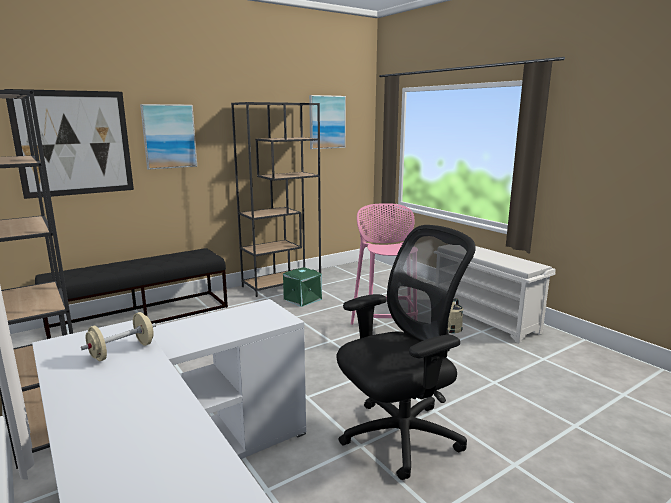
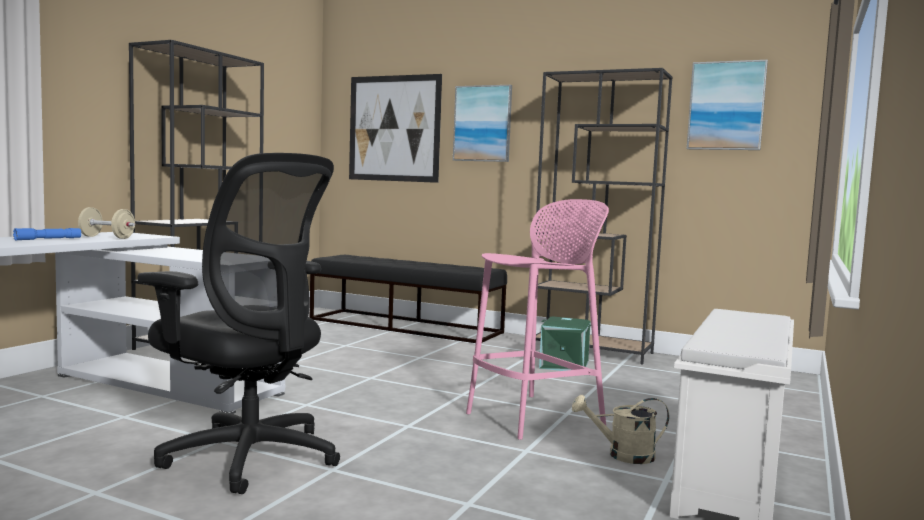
camera: 60 degrees right, 10 degrees down
none -> blue flashlight [13,228,81,240]

